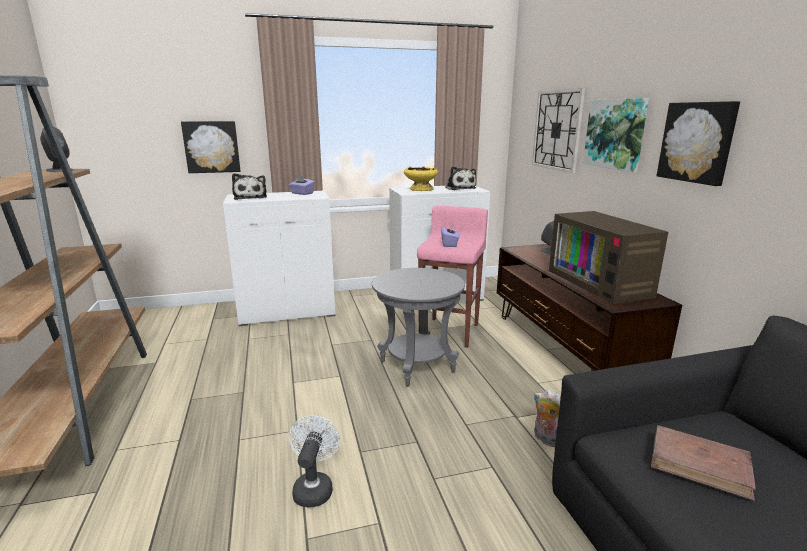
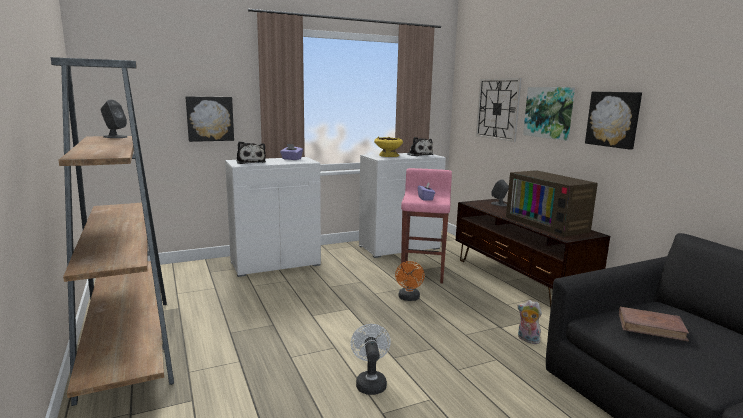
camera: 10 degrees left, 5 degrees down
grey side table [372,268,465,387] -> orange fan [395,261,425,301]

